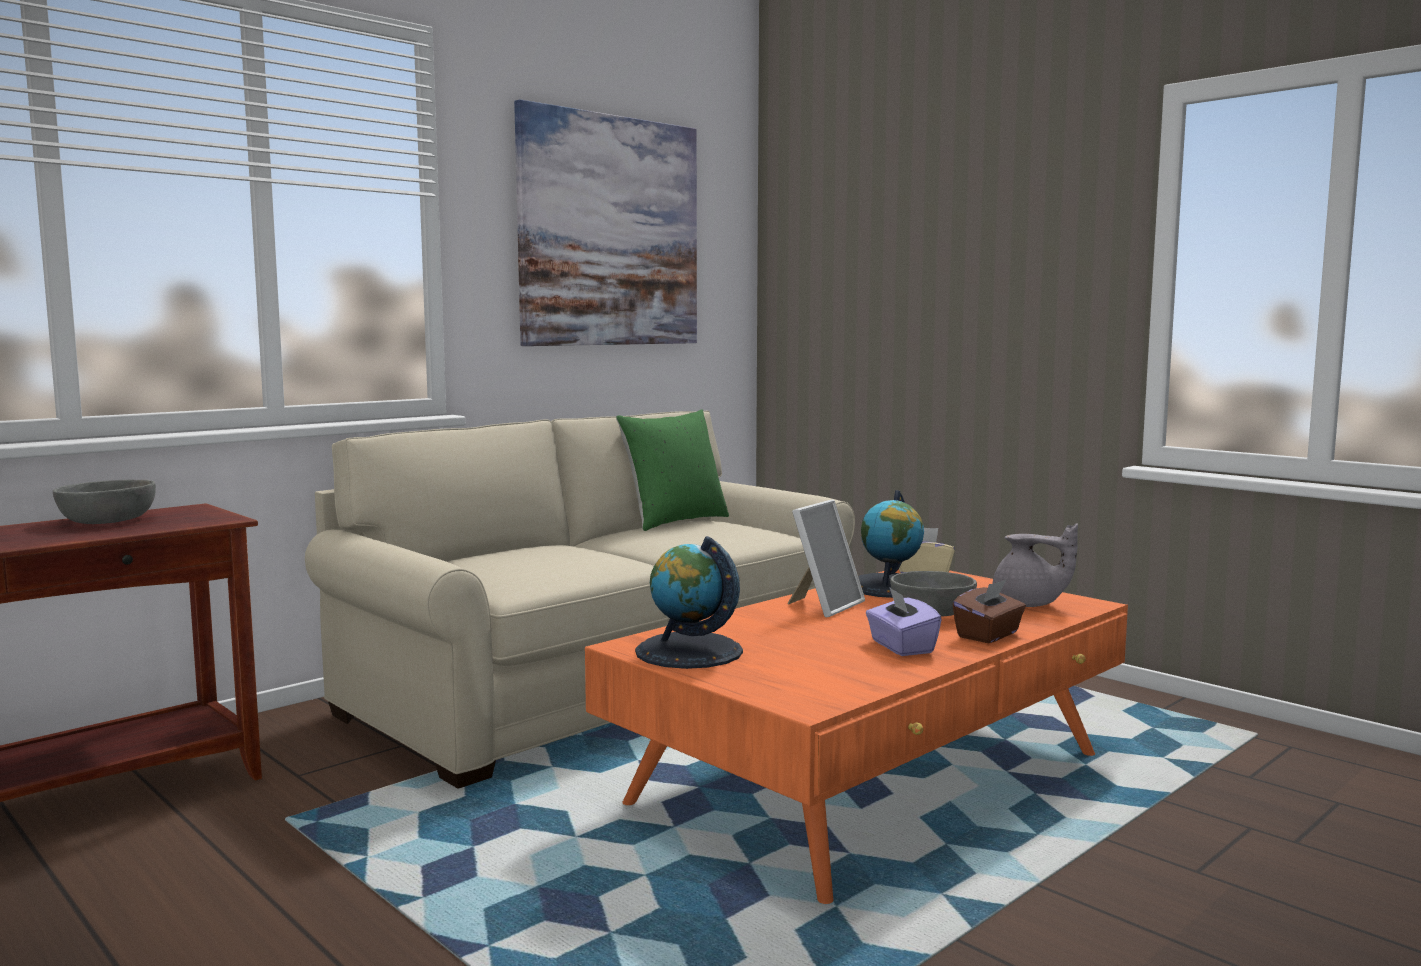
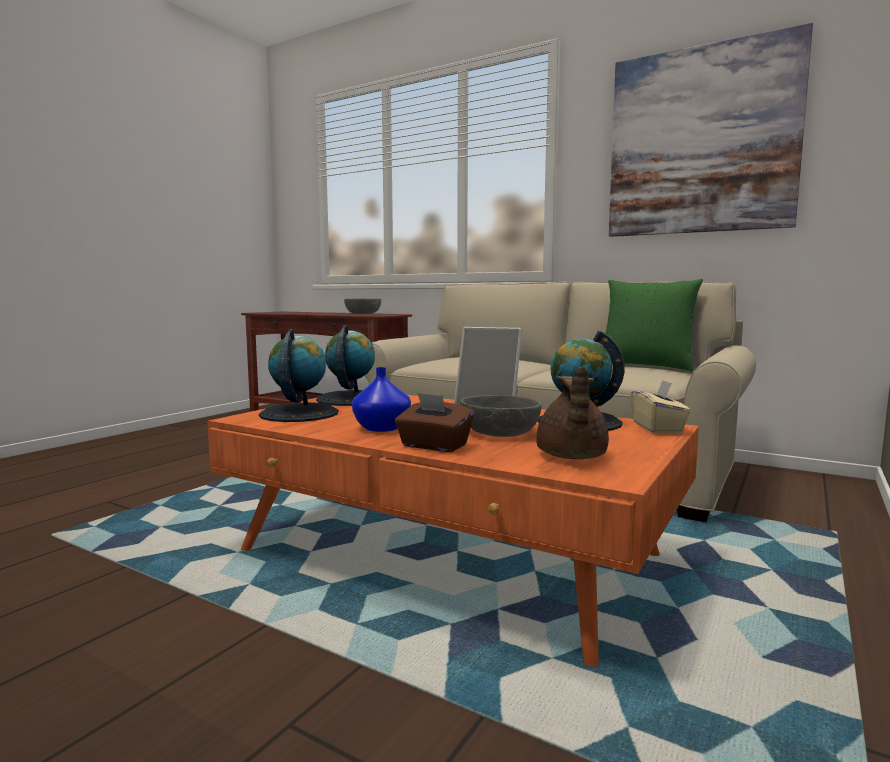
camera: 75 degrees right, 0 degrees up
purple tissue box [866,587,942,656] -> blue vase [352,367,411,432]
grey teapot [992,523,1078,607] -> brown teapot [536,367,609,459]
none -> globe [259,329,339,422]

